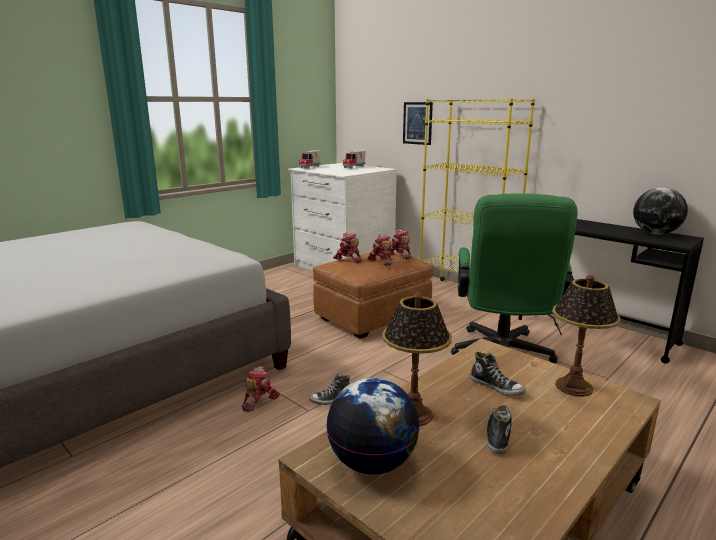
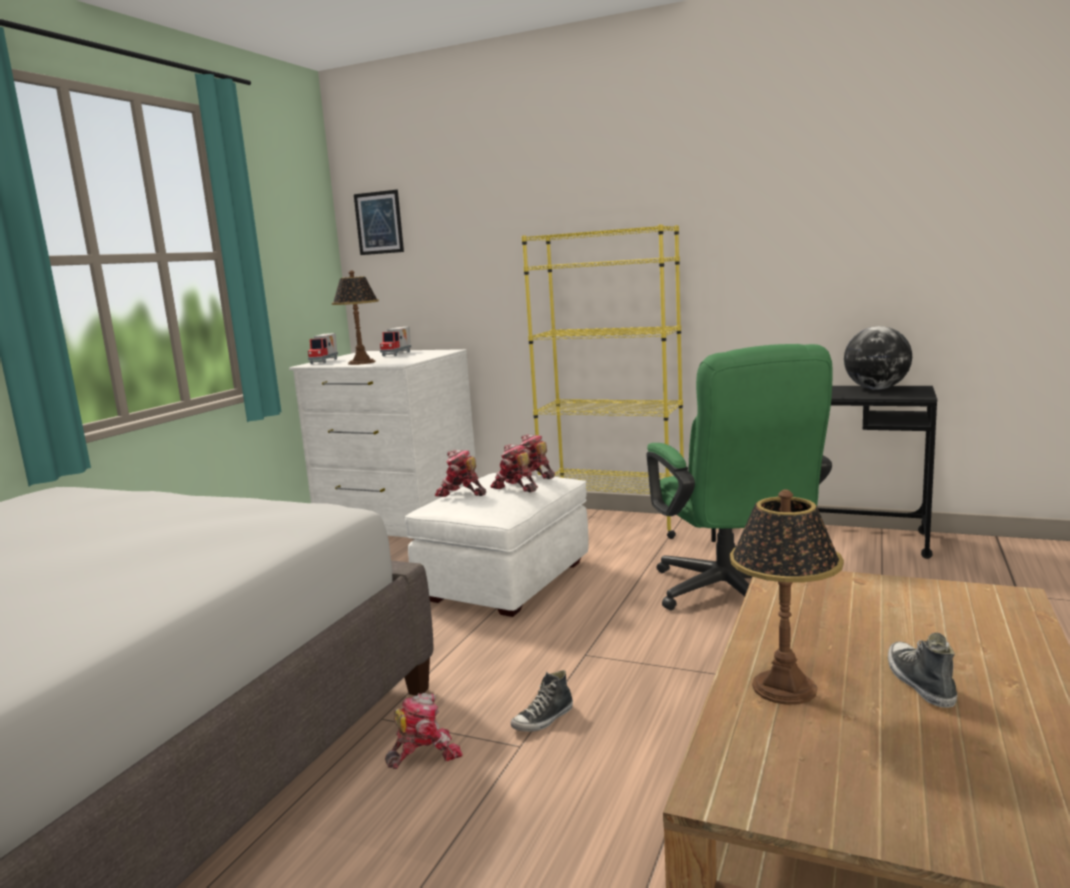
camera: 20 degrees left, 5 degrees down
toy robot [242,366,280,412] -> toy robot turned 60 degrees clockwise [385,693,463,769]
brown ottoman [313,252,434,339] -> white ottoman [405,473,589,617]
globe [326,378,420,474] -> none
picture [403,102,433,145] -> picture moved to [354,190,404,255]
shoe [470,352,526,396] -> none
table lamp [552,275,620,397] -> table lamp moved to [332,270,379,365]

